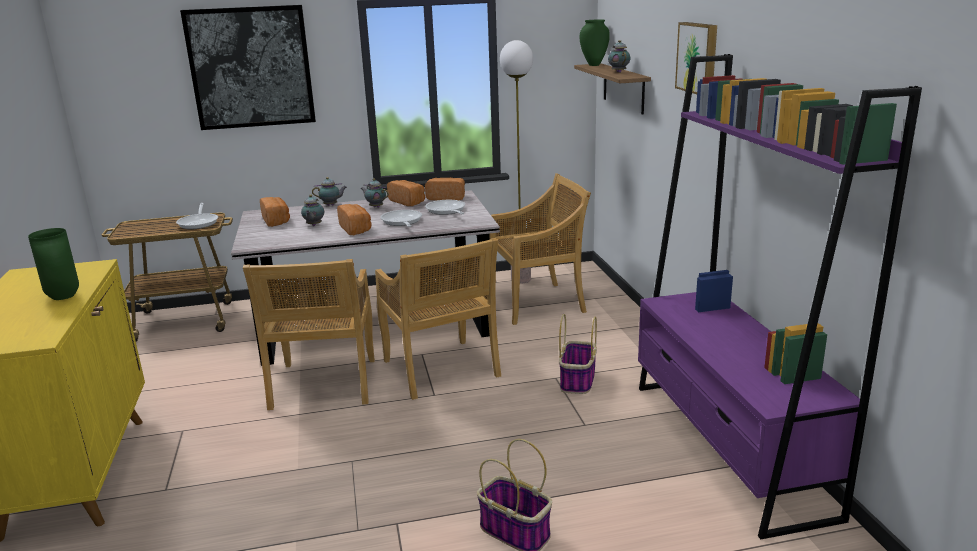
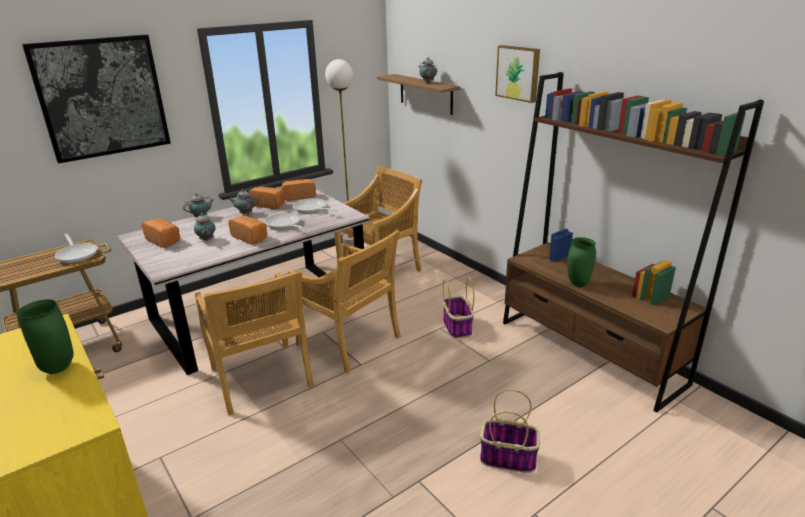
camera: 25 degrees left, 5 degrees up
green vase [580,20,610,66] -> green vase moved to [567,237,596,287]
purple bookcase [638,54,922,539] -> brown bookcase [503,72,764,413]

